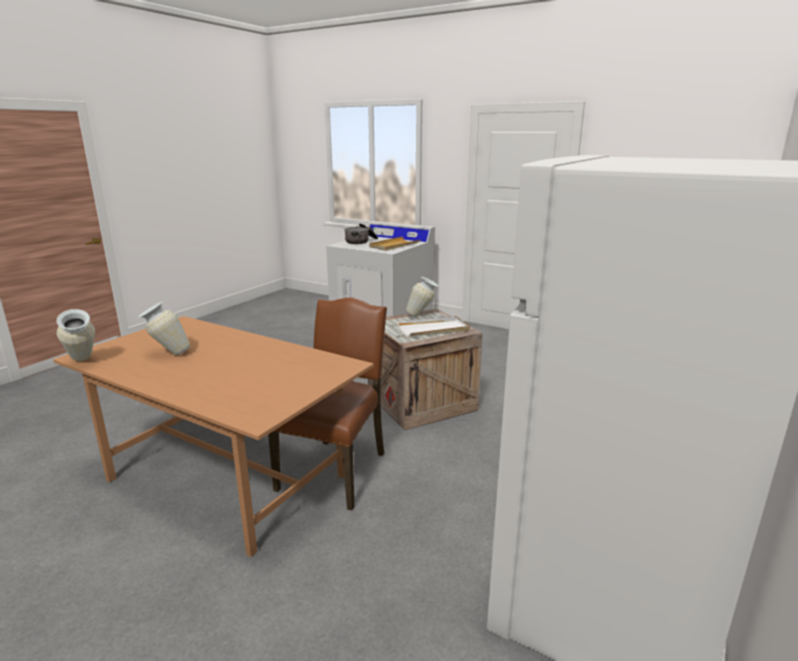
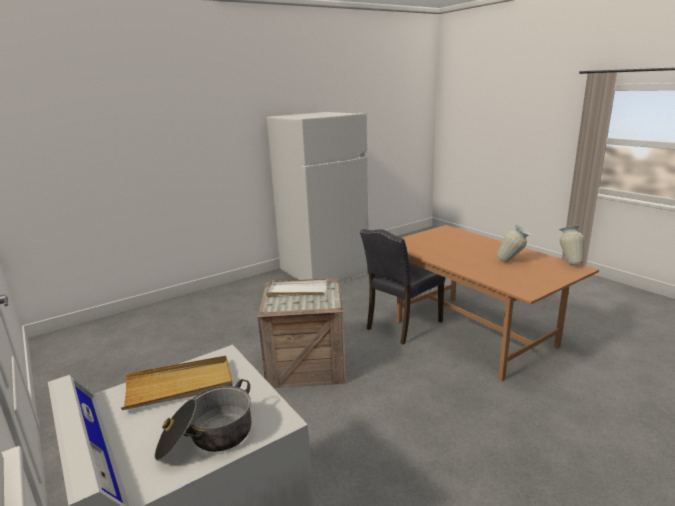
camera: 155 degrees left, 0 degrees up
brown chair [268,297,387,511] -> grey chair [360,229,445,345]
vase [406,276,438,317] -> none

